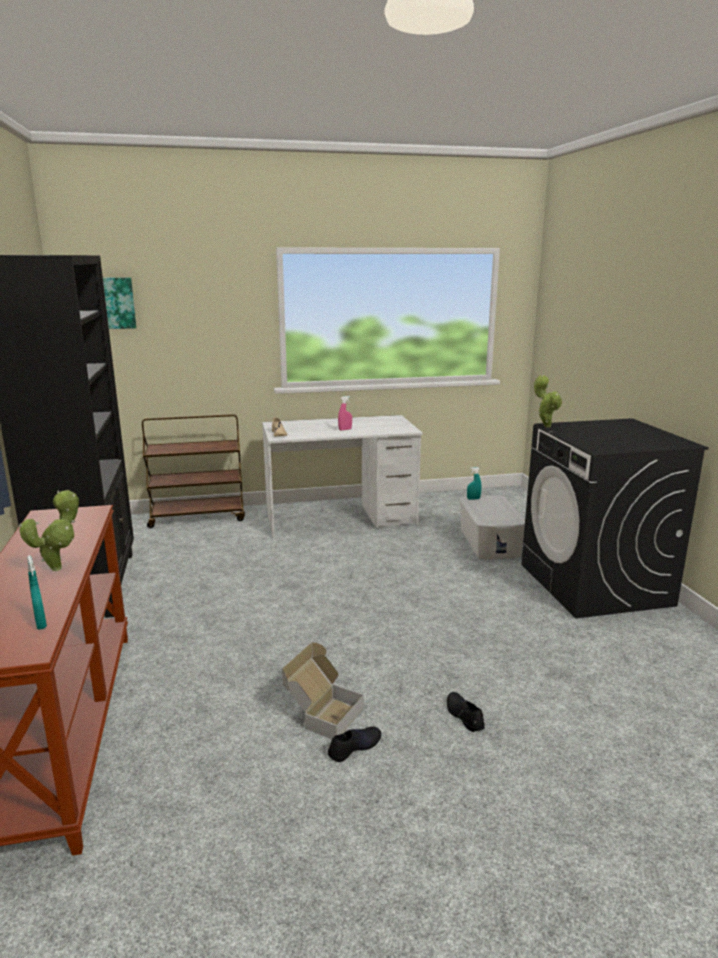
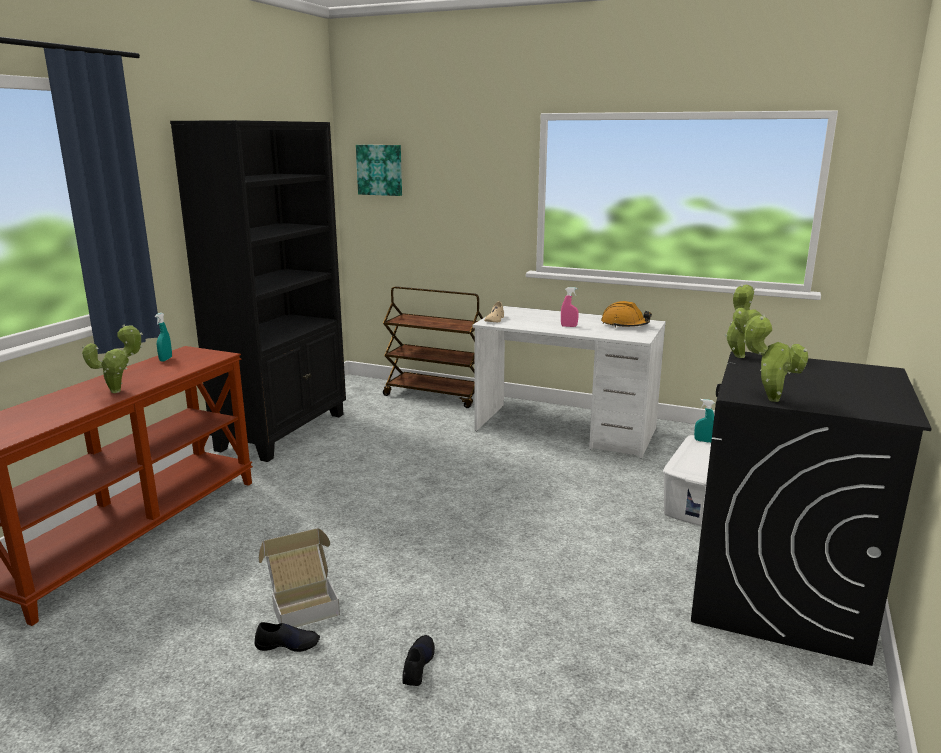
camera: 35 degrees right, 0 degrees up
turquoise spray bottle [27,555,47,629] -> turquoise spray bottle moved to [155,313,172,362]
none -> orange hard hat [601,301,652,327]
none -> potted plant [743,315,808,402]

